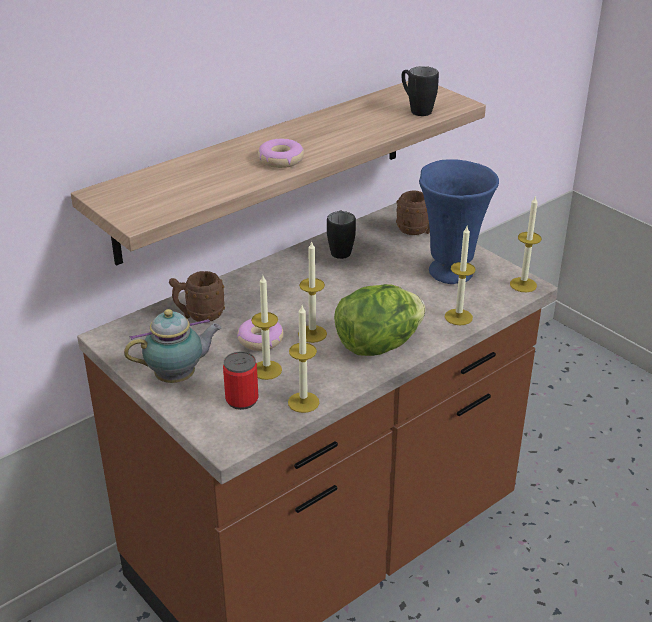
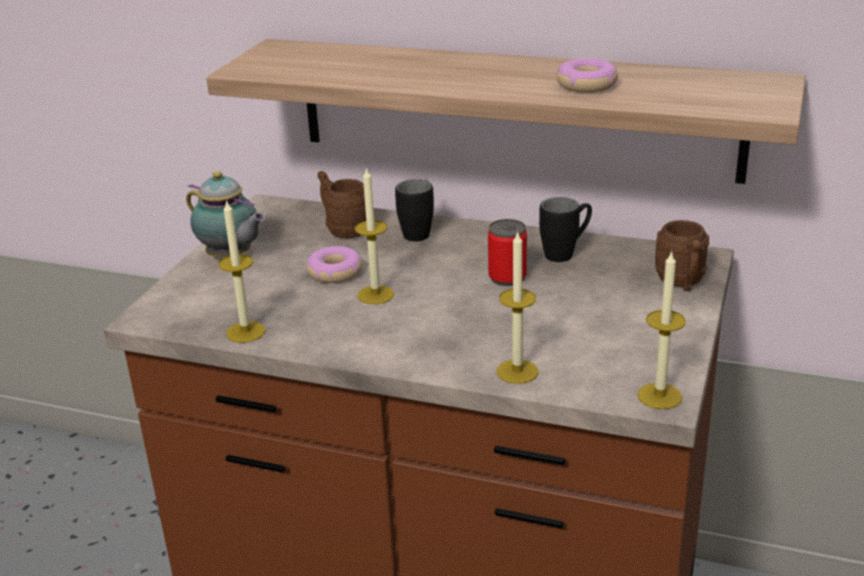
camera: 60 degrees right, 5 degrees down
can [223,352,258,410] -> can moved to [488,219,527,286]
candle [251,275,282,380] -> none
donut [258,139,304,168] -> donut moved to [556,58,618,93]
lettuce [334,284,425,356] -> none
black mug [402,66,439,116] -> black mug moved to [395,179,434,242]
blue vase [419,159,499,284] -> none

